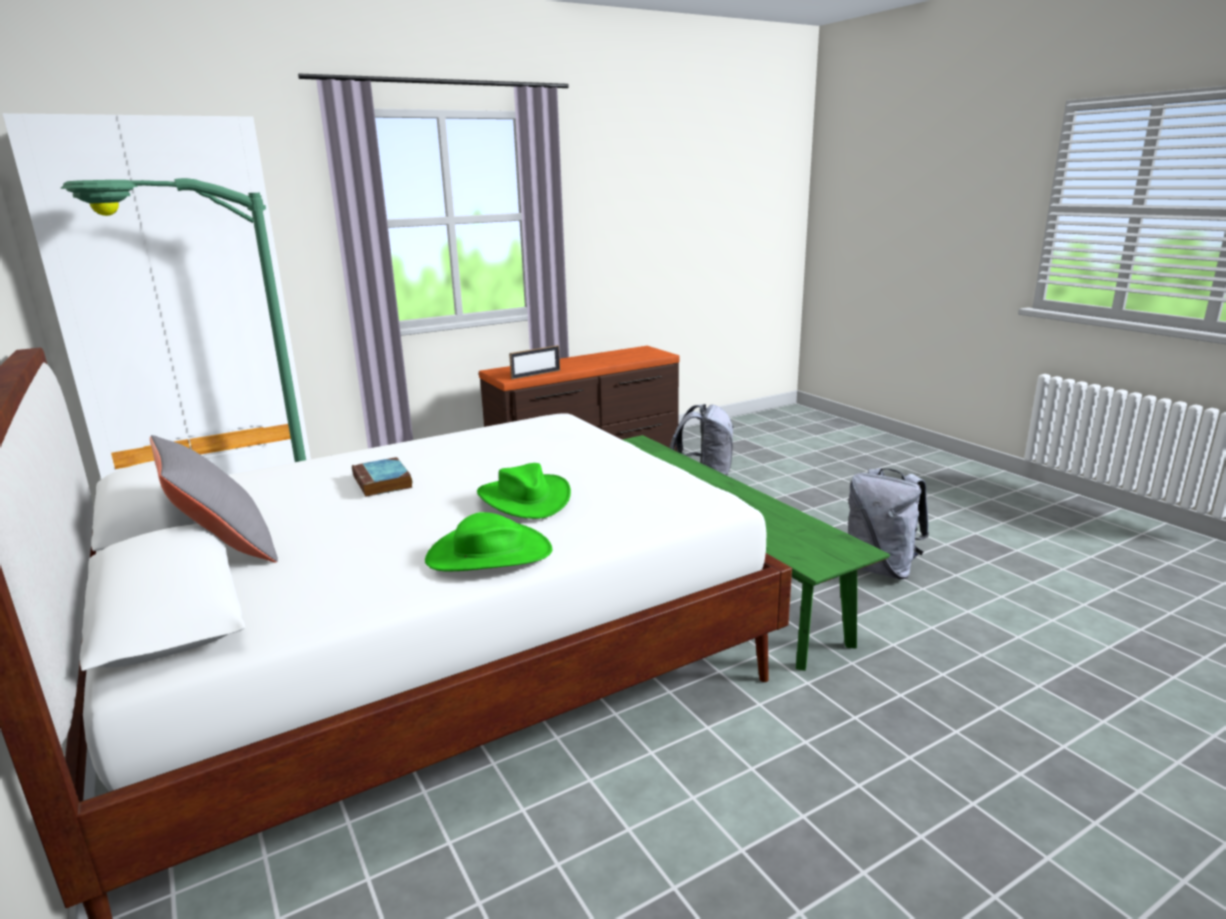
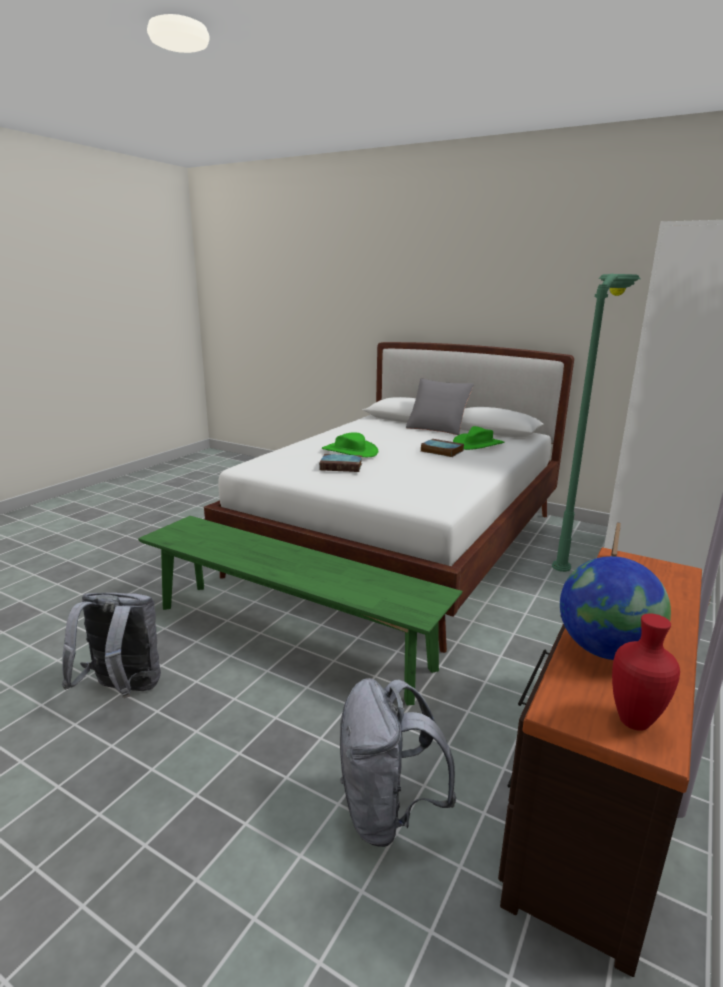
camera: 150 degrees right, 0 degrees up
green hat [425,512,552,572] -> green hat moved to [453,426,504,450]
none -> book [319,454,362,472]
none -> globe [560,556,671,660]
none -> red vase [612,613,680,731]

